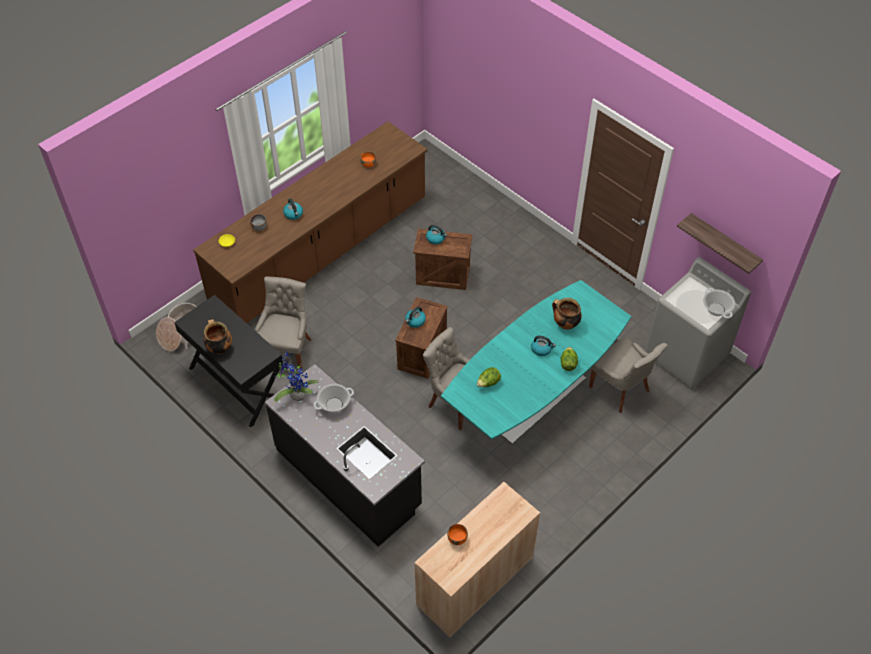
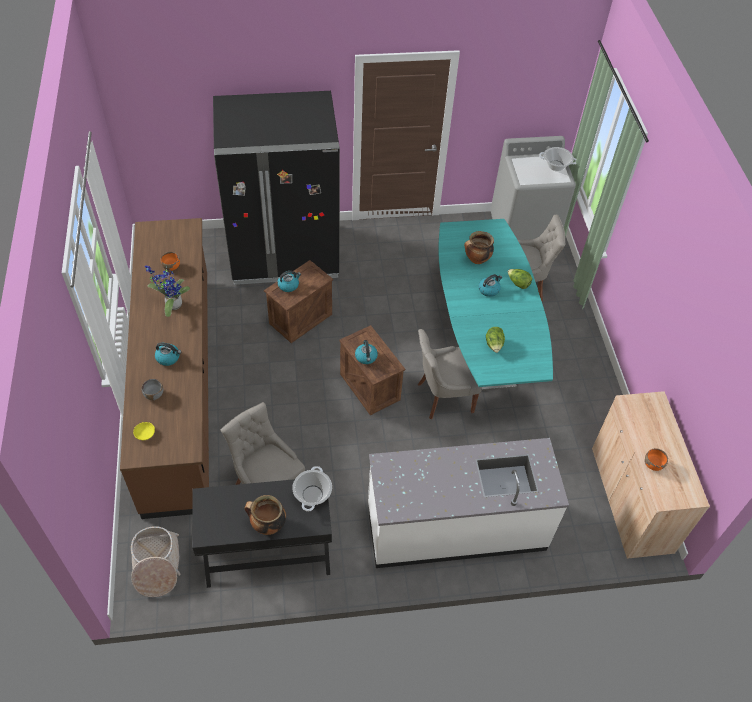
camera: 55 degrees left, 0 degrees up
black counter [265,364,425,547] -> white counter [368,438,569,568]
potted plant [274,351,319,402] -> potted plant moved to [145,266,190,317]
cooking pot [313,384,354,412] -> cooking pot moved to [292,466,332,512]
shelf [677,213,763,274] -> none
none -> black fridge [213,91,340,285]

